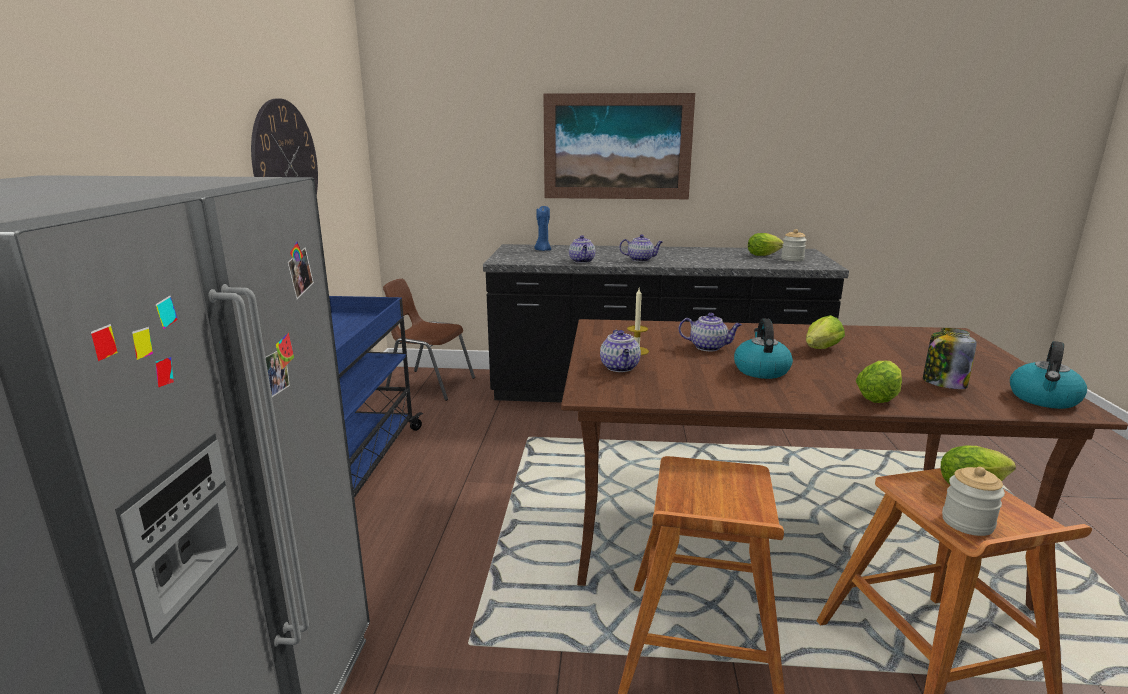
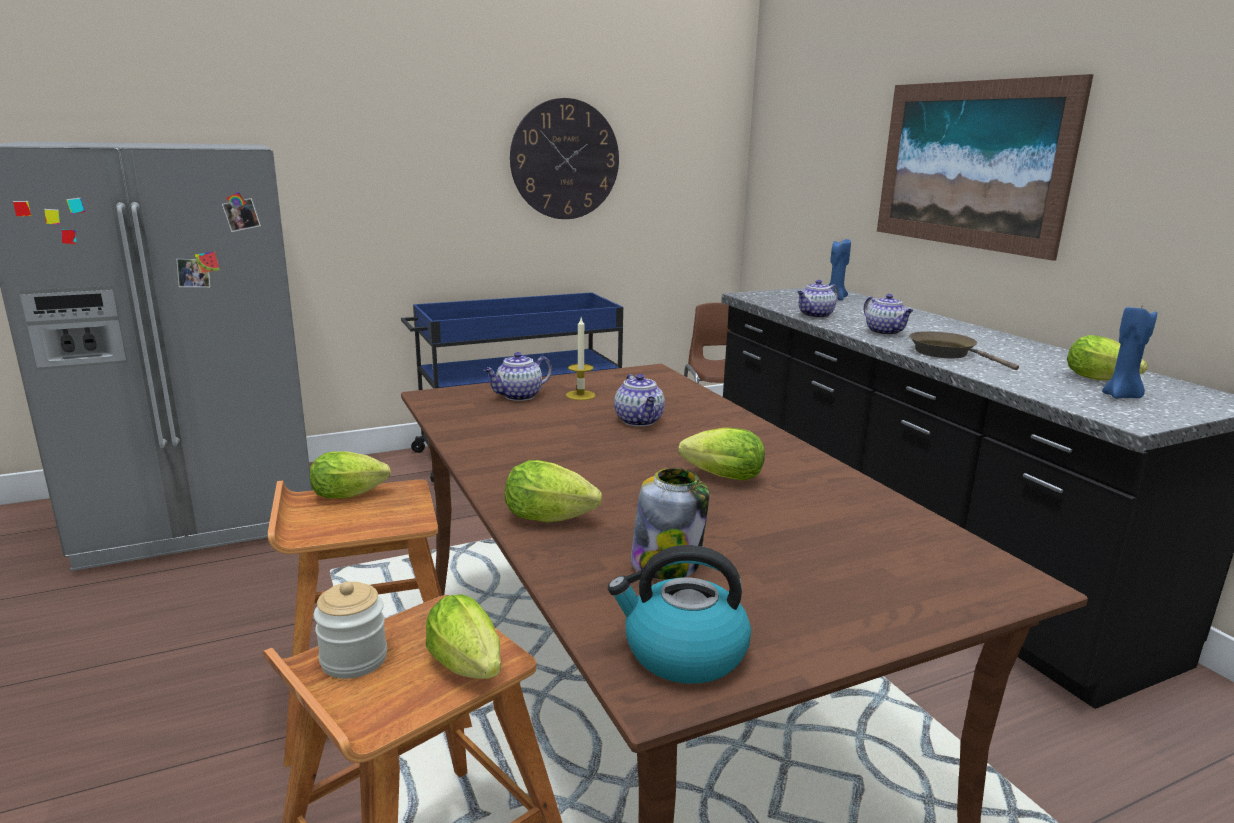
camera: 60 degrees right, 0 degrees up
kettle [734,319,793,379] -> none
jar [781,229,807,261] -> blue candle [1102,304,1157,399]
none -> lettuce [310,451,391,499]
none -> brown frying pan [909,331,1019,370]

